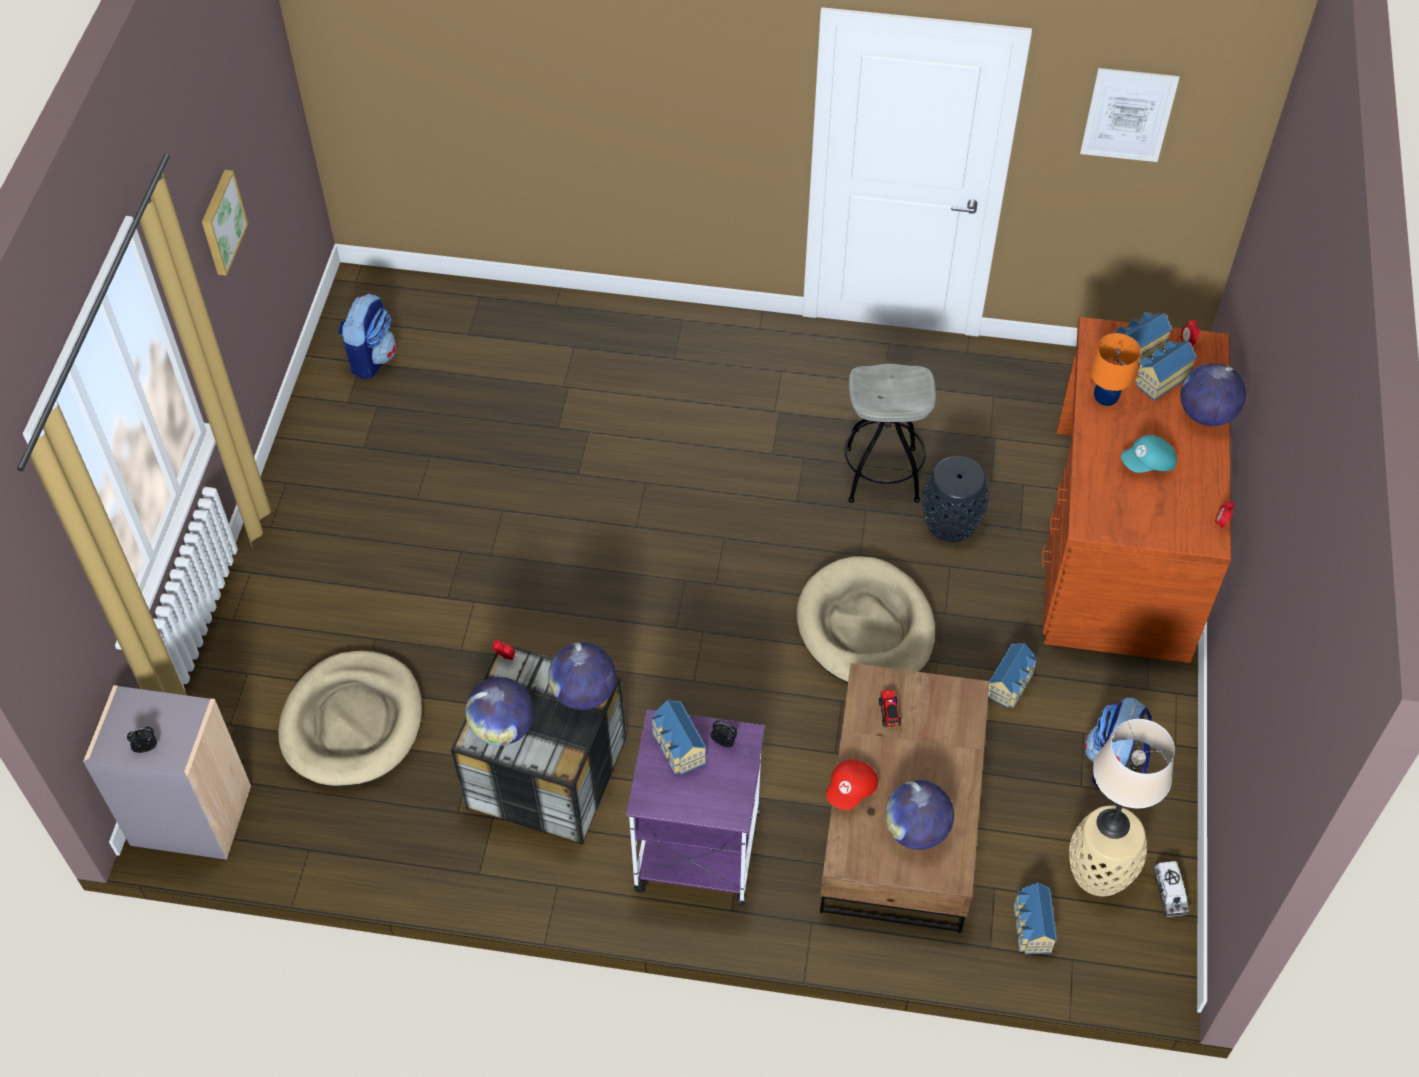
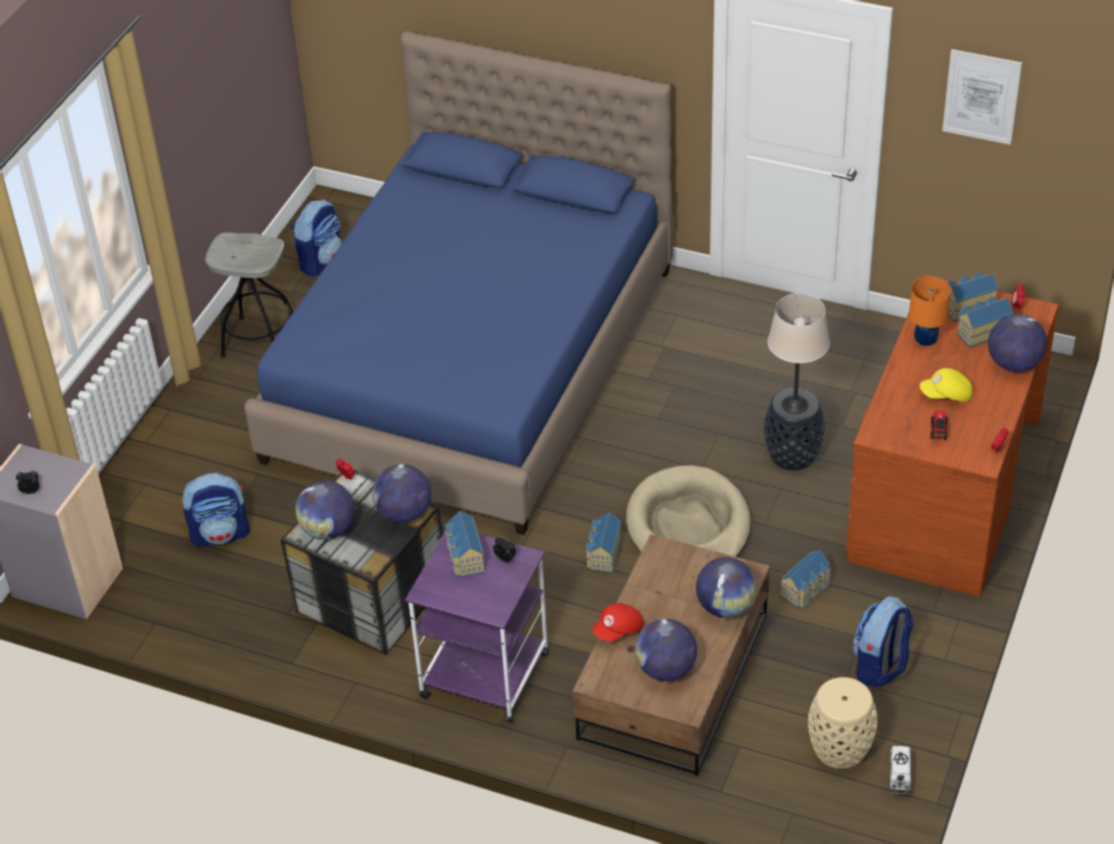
camera: 15 degrees right, 10 degrees down
picture [202,170,248,276] -> none
beige dog bed [278,651,422,787] -> backpack [182,473,250,547]
grey stool [844,364,936,503] -> grey stool moved to [205,232,293,357]
toy truck [879,690,901,727] -> toy truck moved to [930,410,948,440]
toy house [1013,883,1057,954] -> toy house moved to [586,512,621,573]
beige table lamp [1093,719,1175,839] -> beige table lamp moved to [768,293,830,414]
turquoise cap [1121,435,1177,473] -> yellow cap [920,368,973,402]
none -> blue bed [244,31,673,535]
none -> globe [696,557,756,618]

